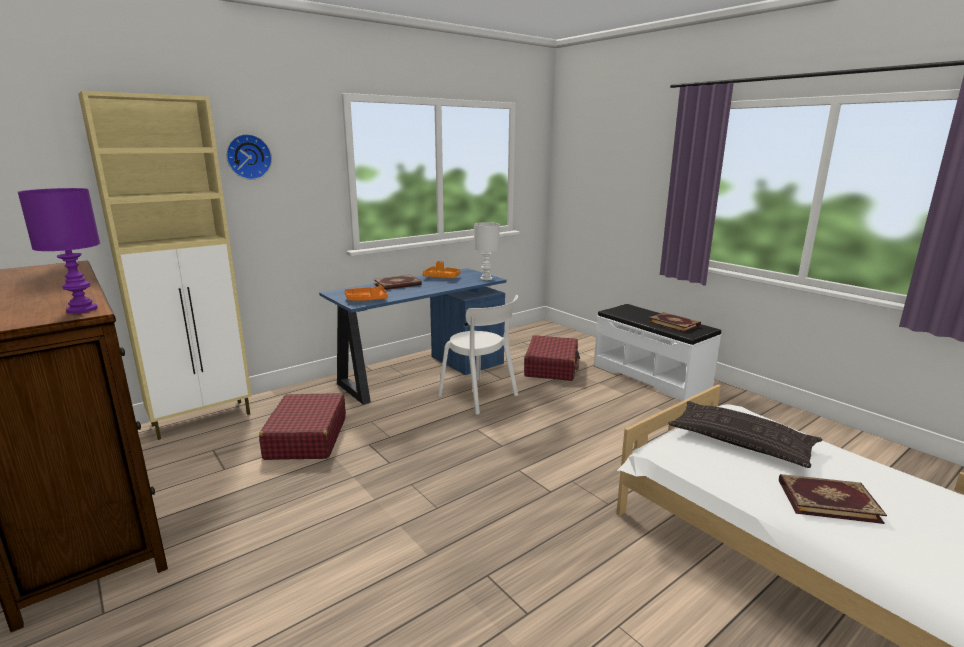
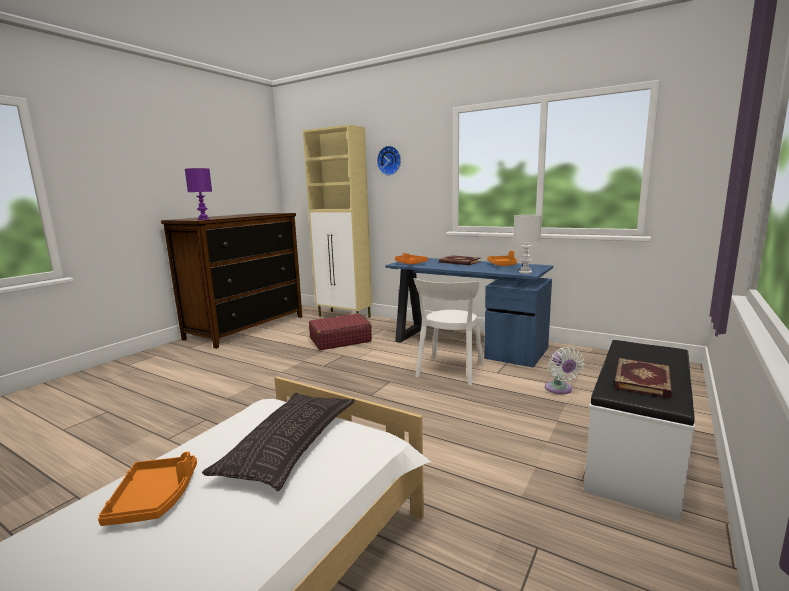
camera: 70 degrees right, 5 degrees down
red suitcase [524,335,580,381] -> white fan [545,347,584,394]
book [779,474,887,524] -> orange tray [98,451,197,526]

